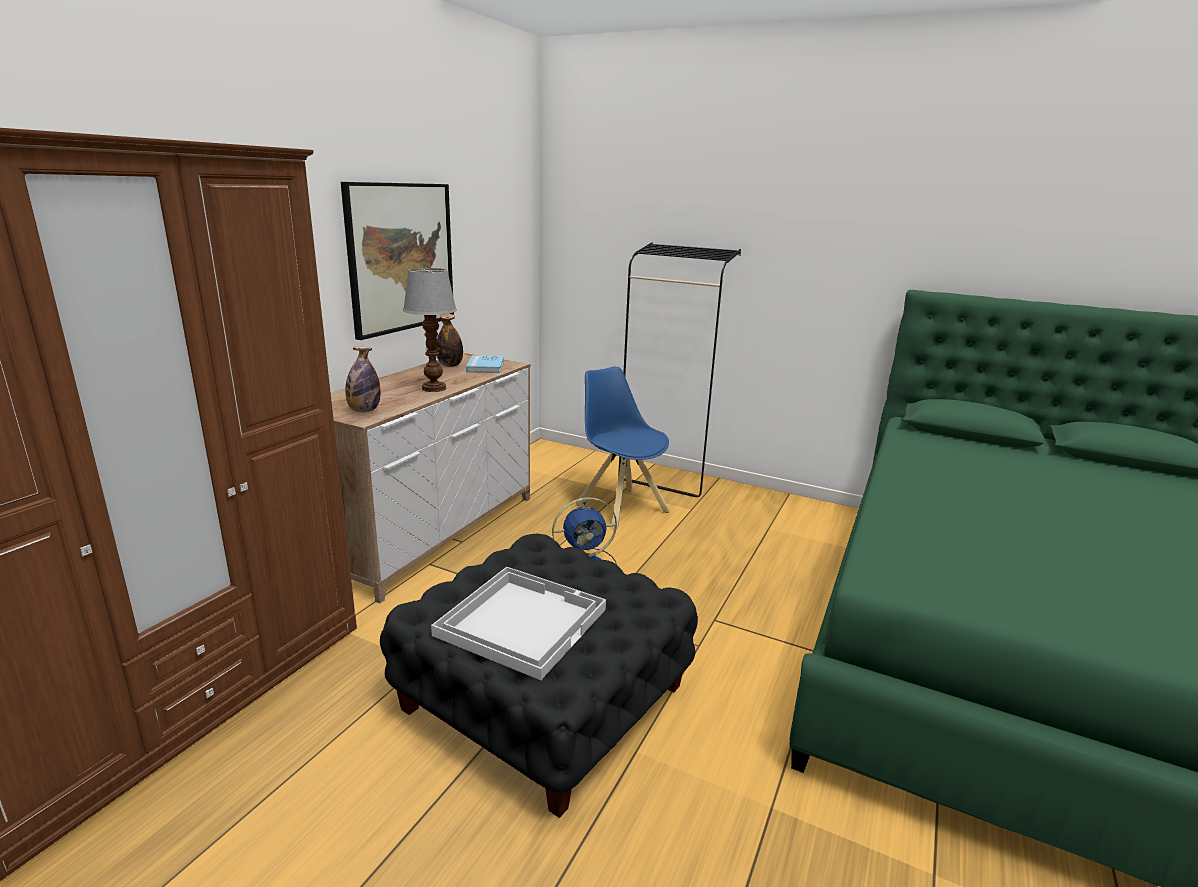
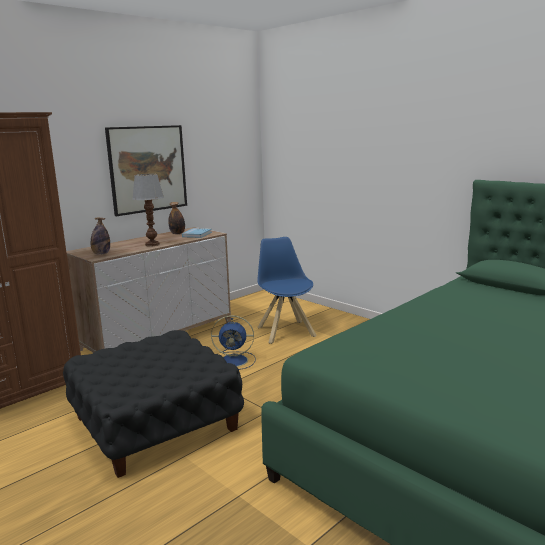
camera: 20 degrees right, 5 degrees down
white tray [431,567,606,680] -> none
black clothes rack [618,242,741,497] -> none

